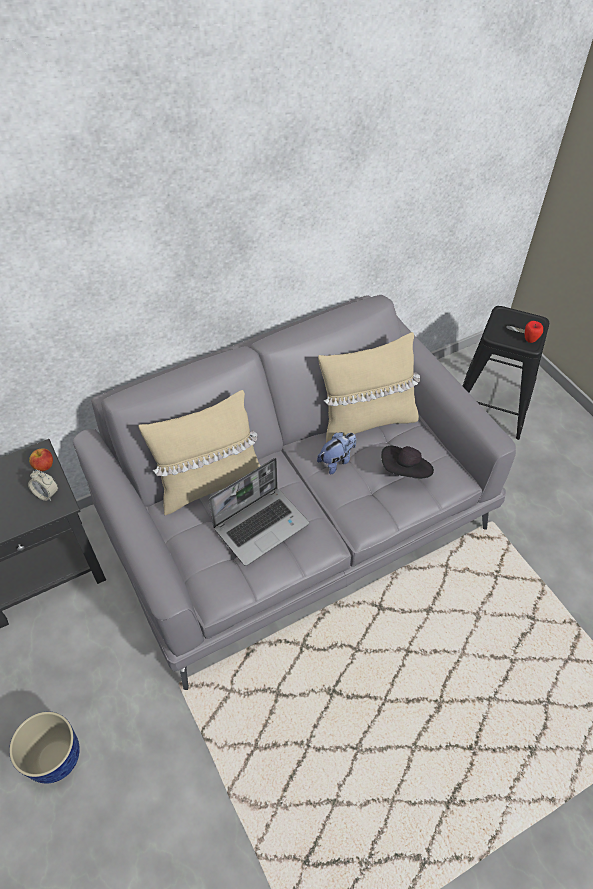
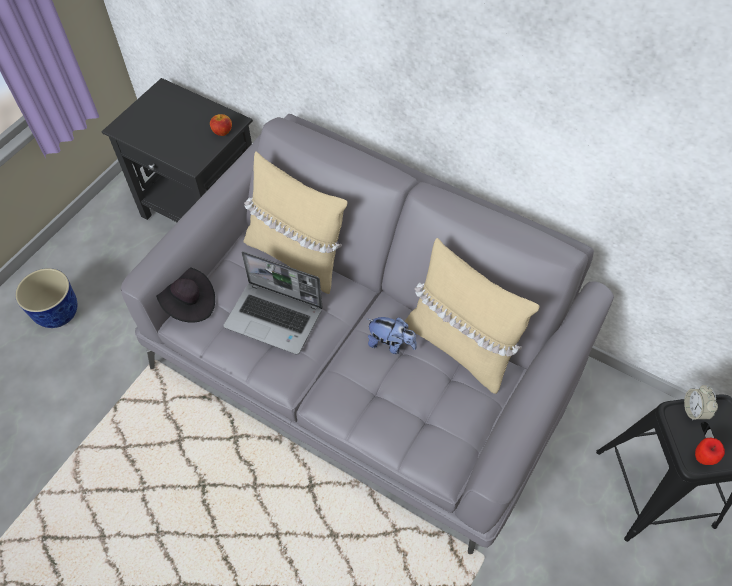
camera: 60 degrees right, 5 degrees up
alarm clock [28,470,58,501] -> alarm clock moved to [684,385,718,421]
black hat [381,446,434,479] -> black hat moved to [156,267,215,323]

